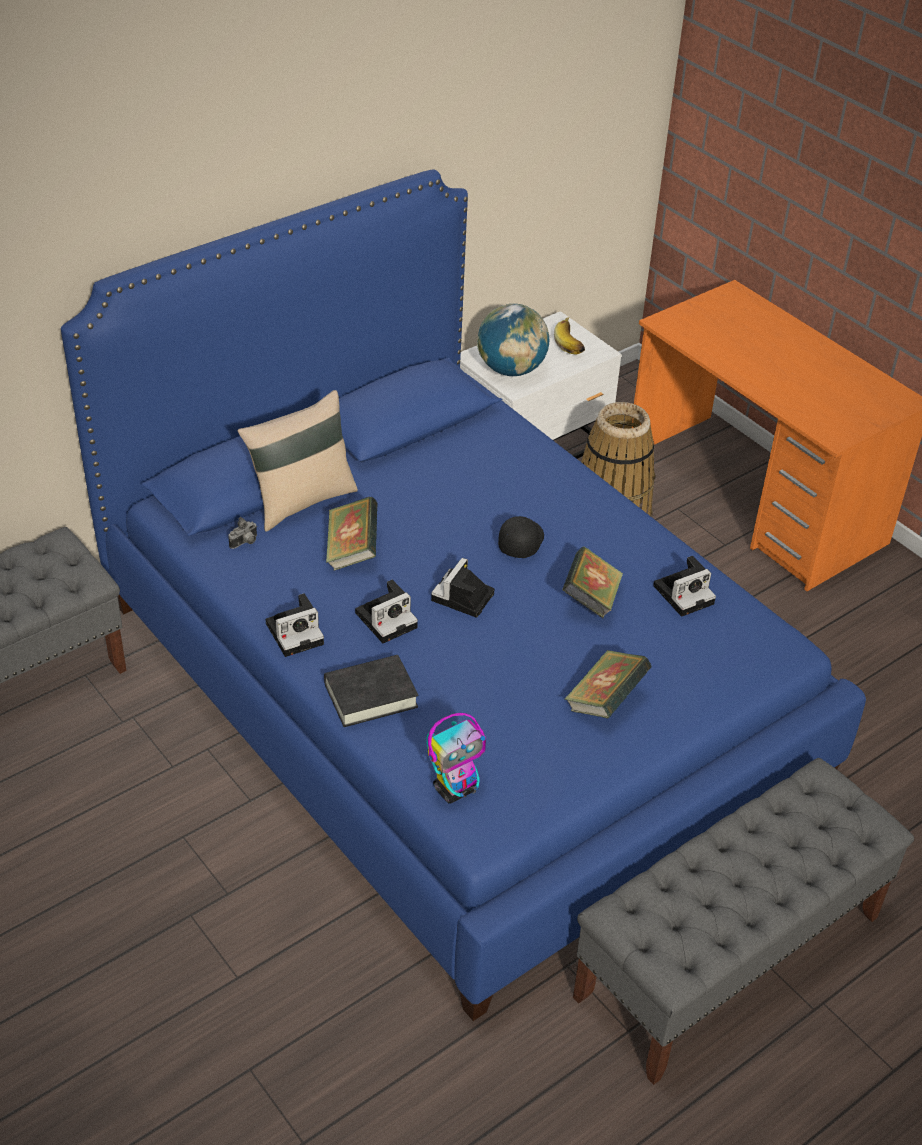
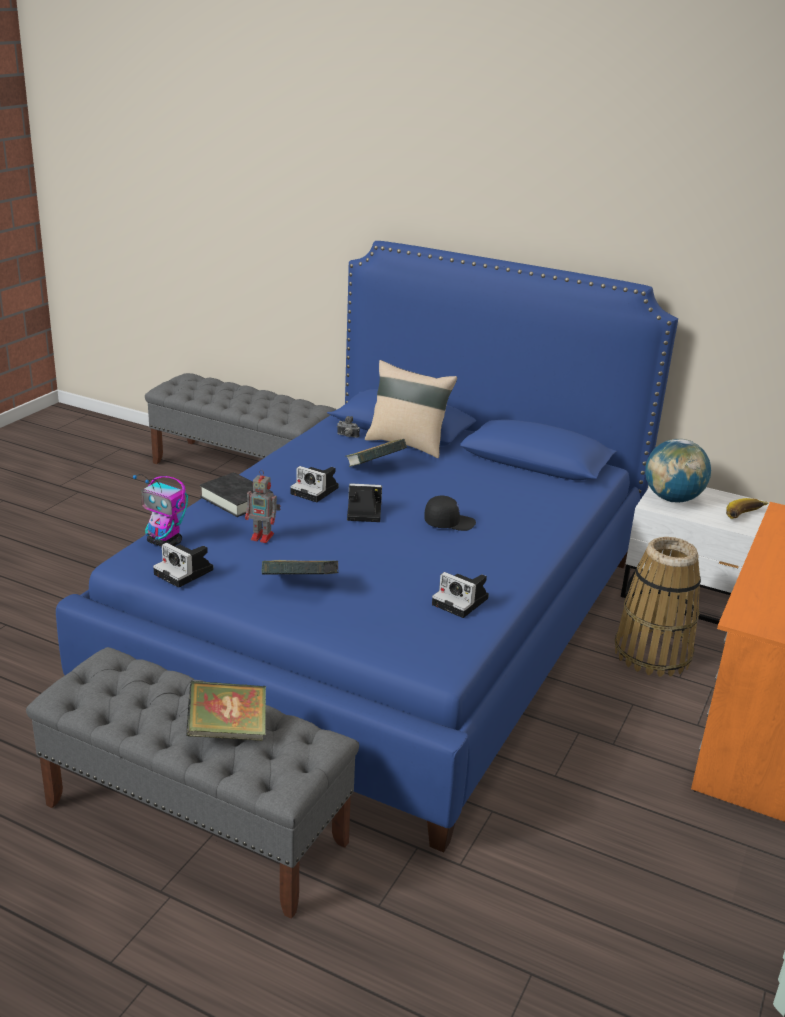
camera: 65 degrees right, 15 degrees down
camera [266,593,324,657] -> camera moved to [153,543,213,588]
book [562,546,623,618] -> book moved to [186,681,266,741]
none -> toy robot [245,470,280,543]

